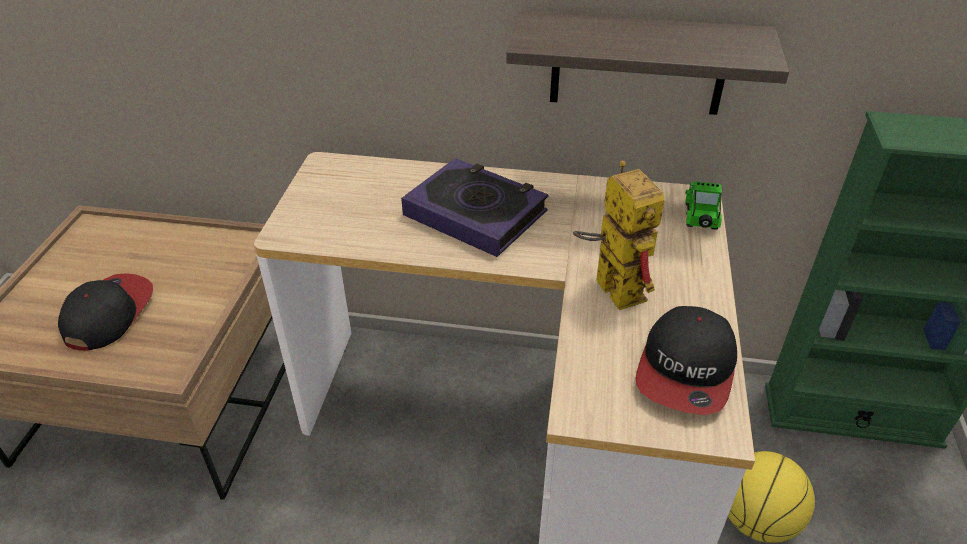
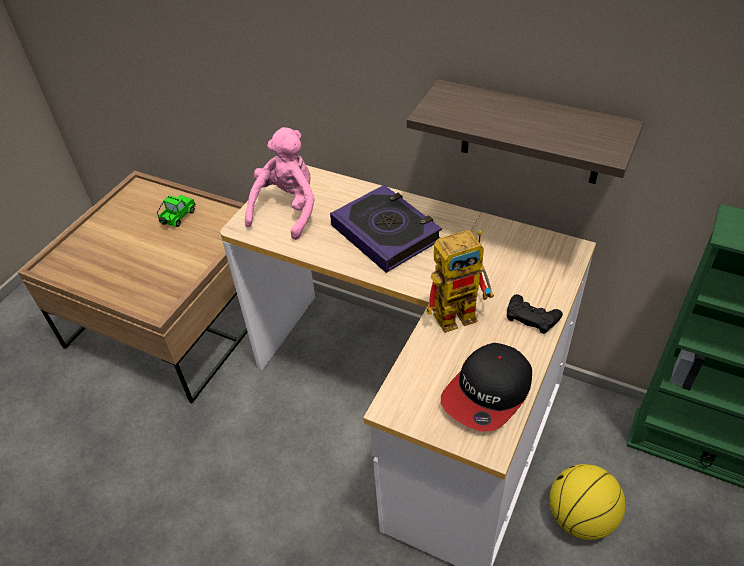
camera: 20 degrees right, 5 degrees up
cap [58,273,153,351] -> none
toy robot [573,160,665,310] -> toy robot turned 75 degrees clockwise [427,230,494,333]
toy car [685,181,723,230] -> toy car moved to [157,195,196,227]
none -> pink plush toy [245,127,315,240]
none -> black game controller [507,294,563,334]

